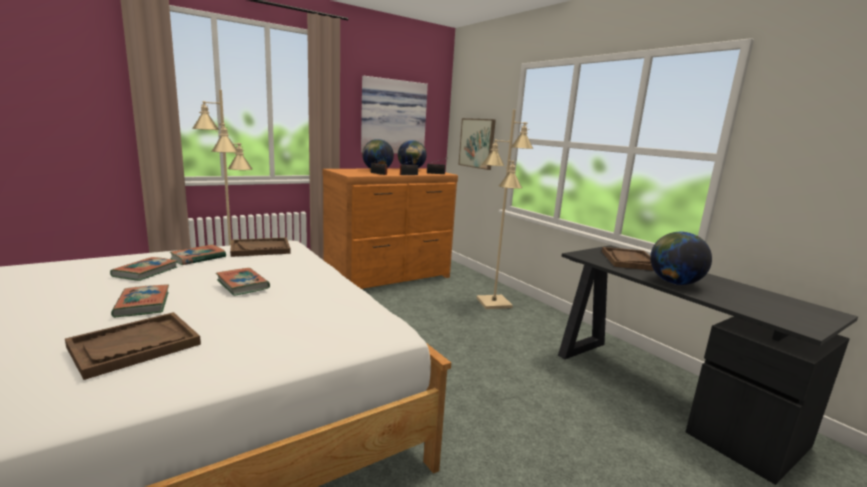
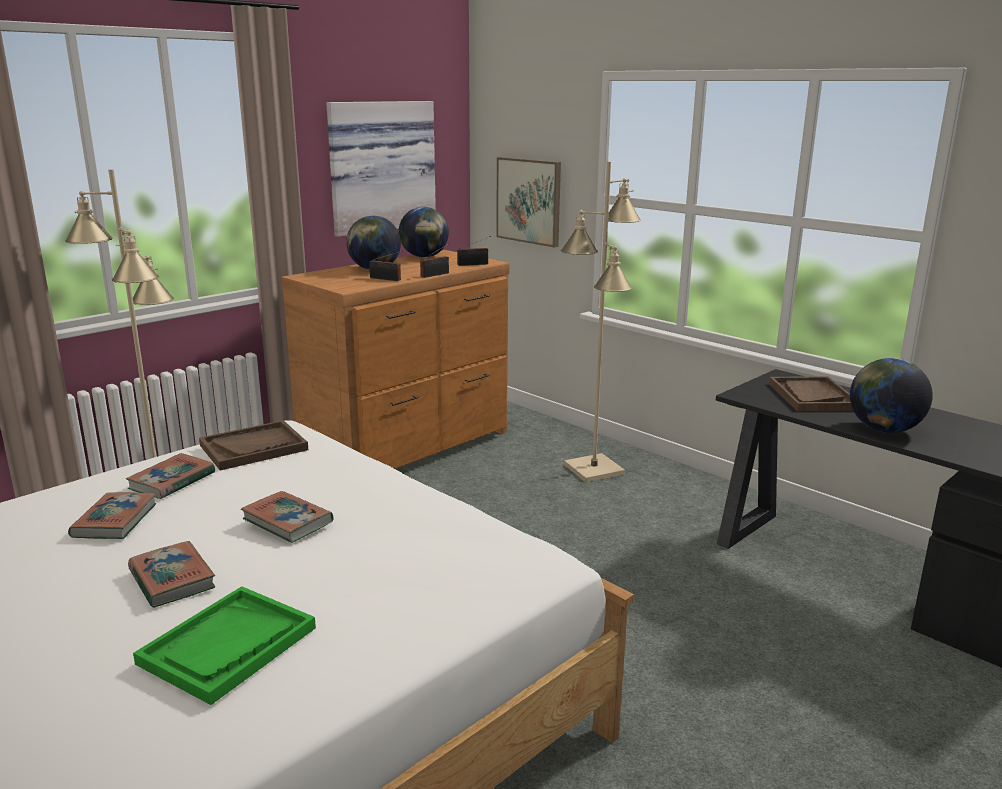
camera: 10 degrees left, 5 degrees up
brown tray [65,312,201,380] -> green tray [133,586,316,705]

